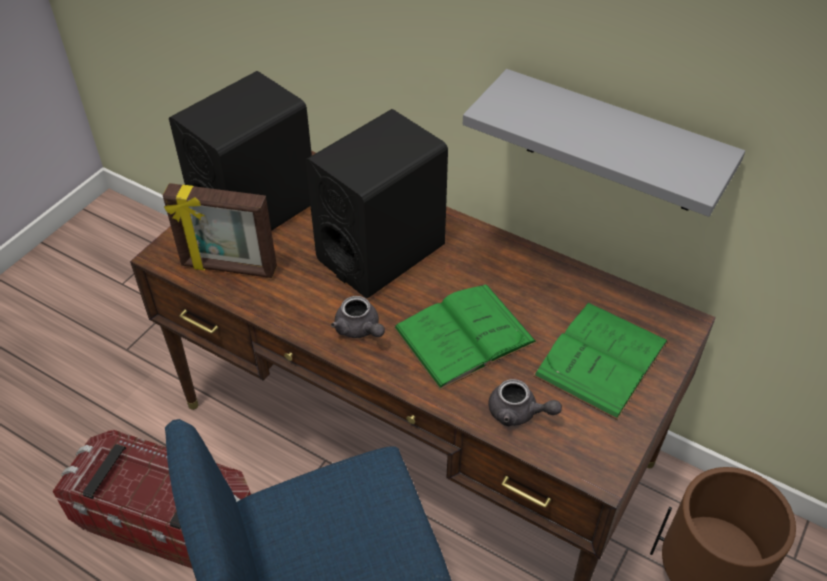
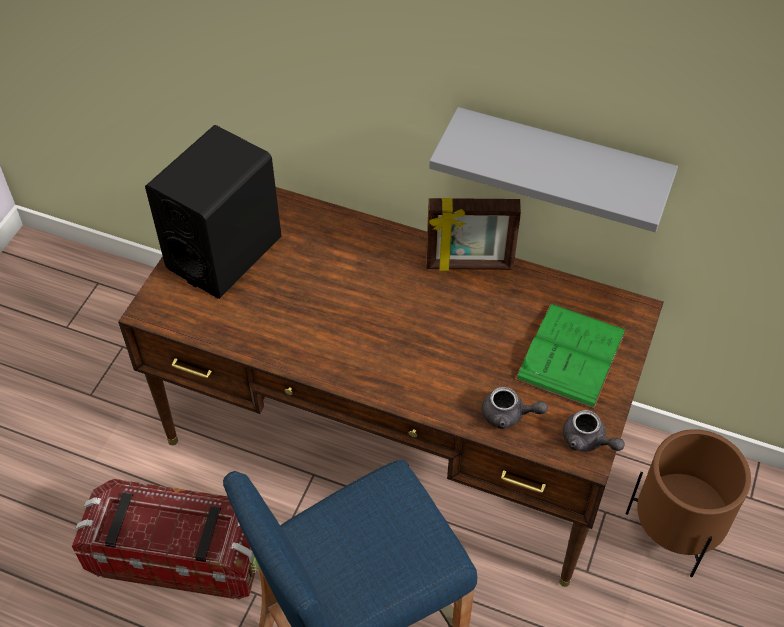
camera: 10 degrees left, 5 degrees up
picture frame [163,183,277,278] -> picture frame moved to [426,198,521,271]
black speaker [305,109,448,298] -> none
grey teapot [331,296,385,338] -> grey teapot moved to [563,410,625,452]
green book [393,284,538,390] -> none

